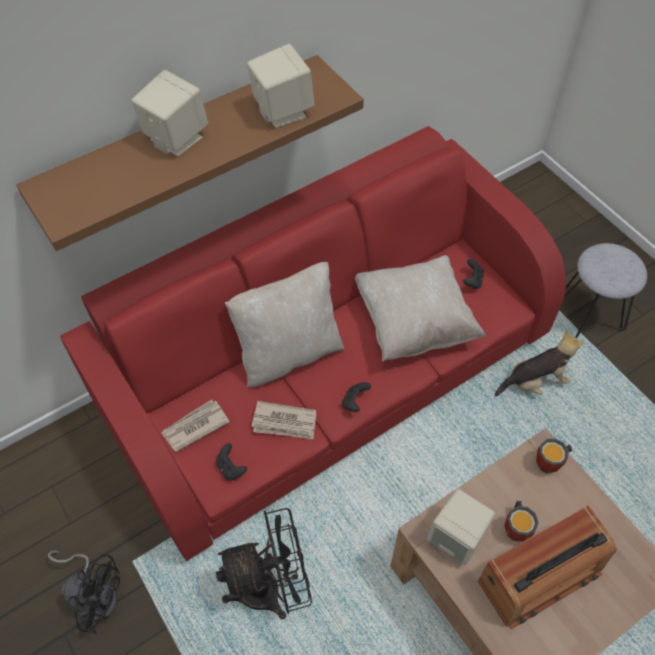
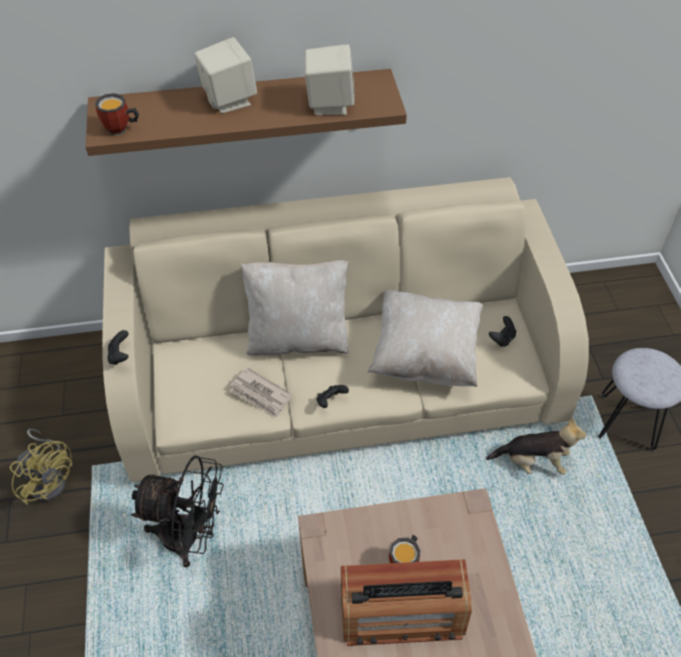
camera: 25 degrees right, 5 degrees down
black fan [48,551,120,634] -> yellow fan [10,429,72,505]
red sofa [60,126,566,561] -> beige sofa [102,177,589,482]
newspaper [161,399,230,452] -> none
black game controller [216,443,247,481] -> black game controller moved to [107,330,128,365]
beige speaker [427,489,495,565] -> none
mug [536,439,572,473] -> mug moved to [95,93,139,136]

